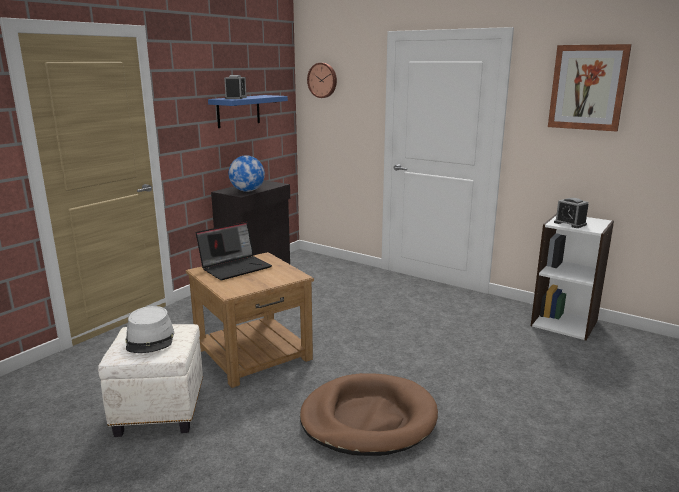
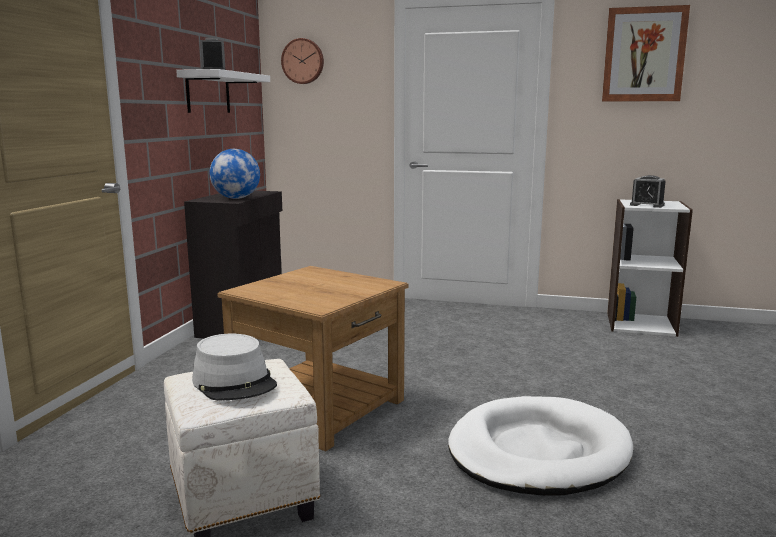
camera: 20 degrees left, 5 degrees down
laptop [196,222,272,280] -> none
blue shelf [208,95,288,128] -> white shelf [176,69,270,113]
brown dog bed [300,373,438,456] -> white dog bed [448,396,633,496]

